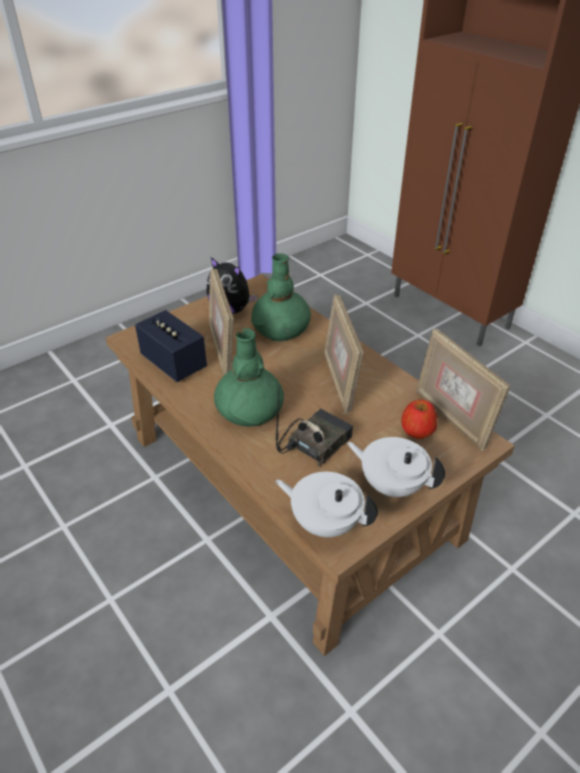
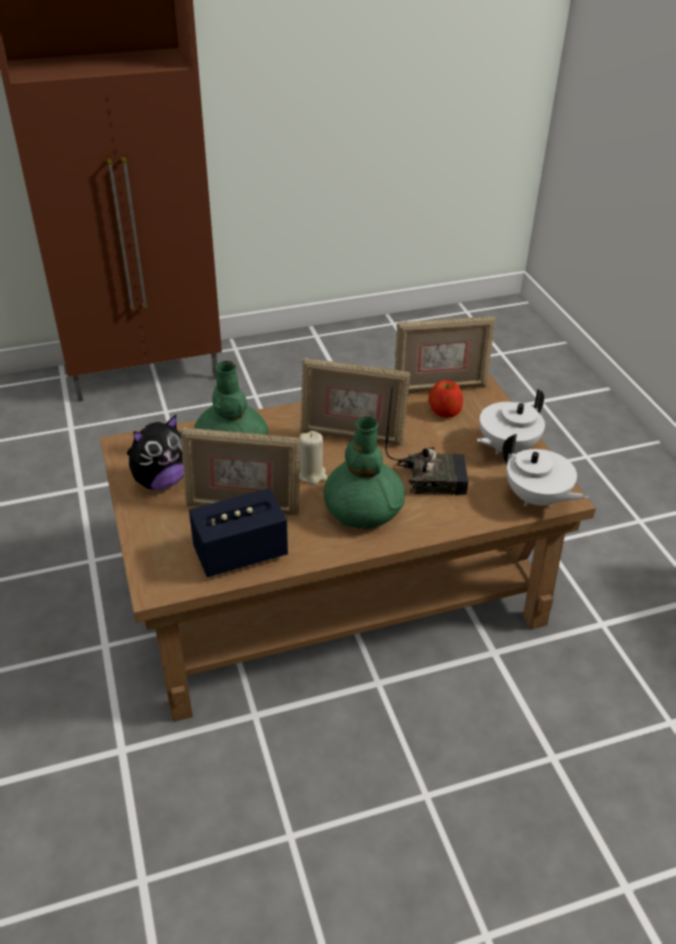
camera: 70 degrees left, 0 degrees up
white teapot [275,472,378,537] -> white teapot turned 90 degrees counterclockwise [503,434,588,507]
radio [276,386,353,467] -> radio turned 120 degrees clockwise [385,386,468,495]
none -> beige candle [299,431,327,484]

